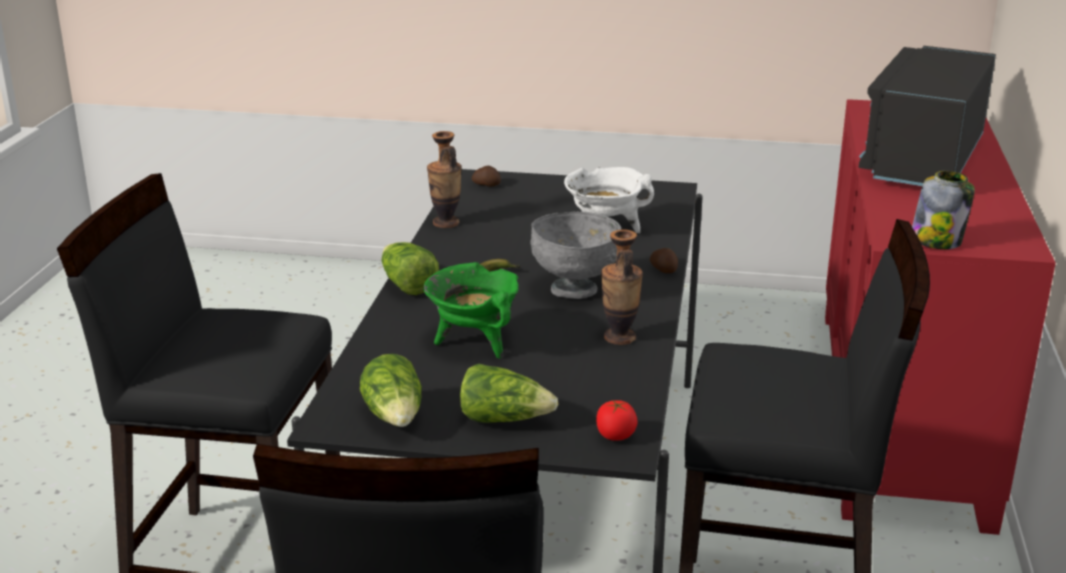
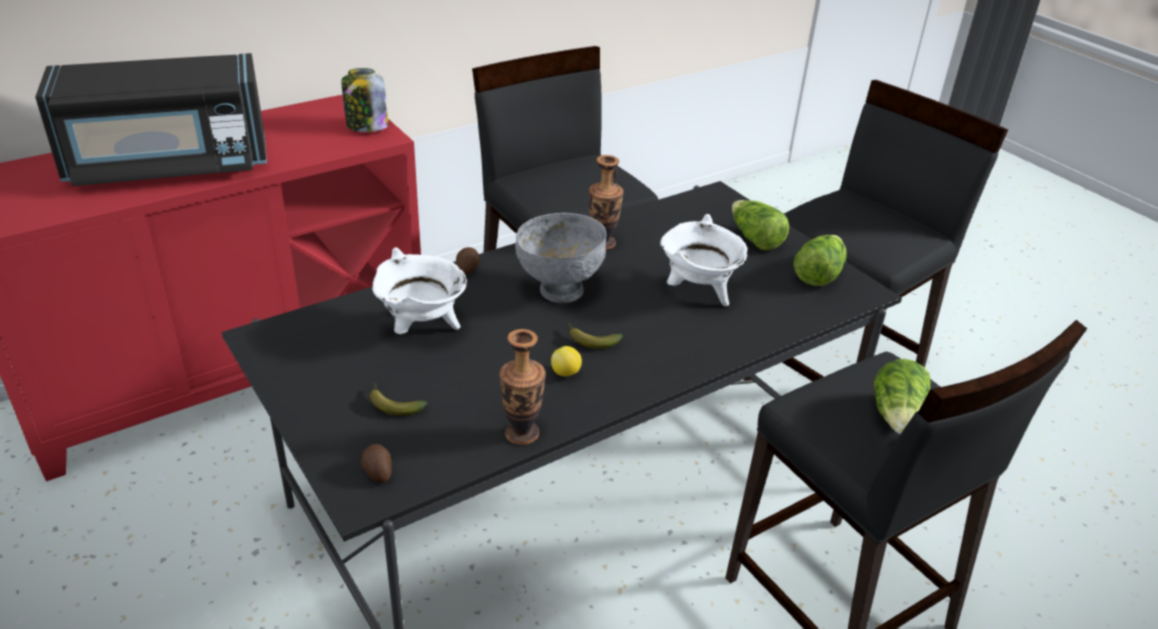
camera: 135 degrees left, 10 degrees up
lettuce [382,242,439,295] -> lettuce moved to [874,359,931,434]
green cooking pot [423,262,519,359] -> white cooking pot [660,214,747,306]
tomato [596,400,637,441] -> none
none -> banana [370,381,427,416]
none -> lemon [551,346,582,377]

